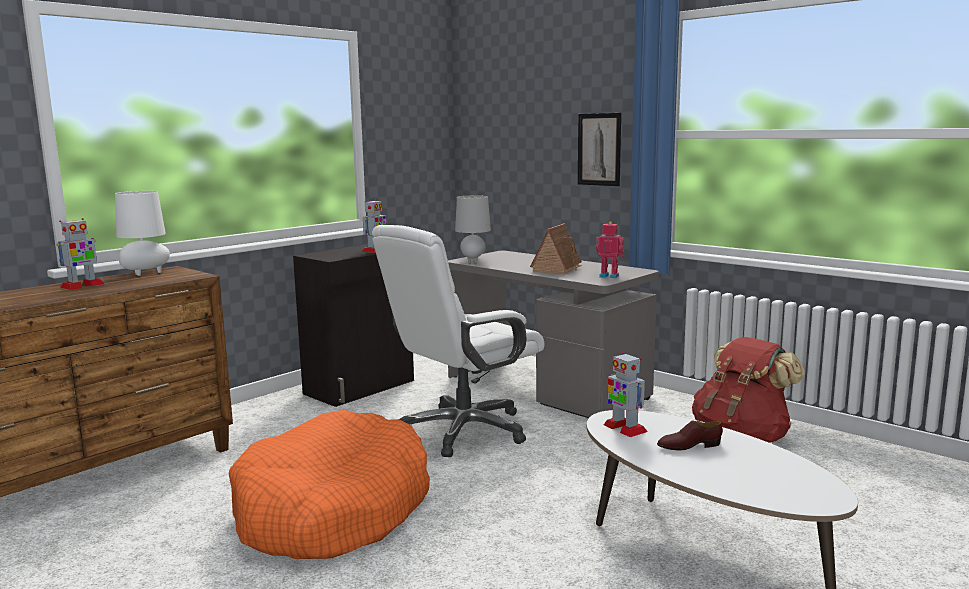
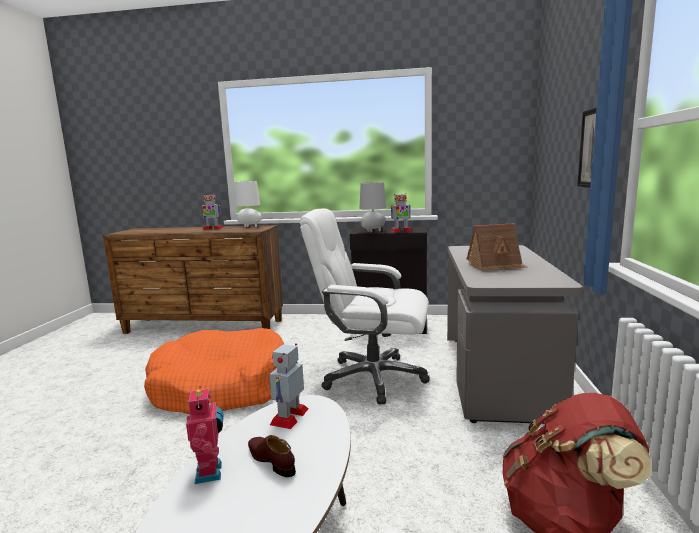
camera: 55 degrees right, 0 degrees up
grey table lamp [455,195,491,263] -> grey table lamp moved to [360,182,386,233]
toy robot [595,221,624,278] -> toy robot moved to [186,386,224,484]

